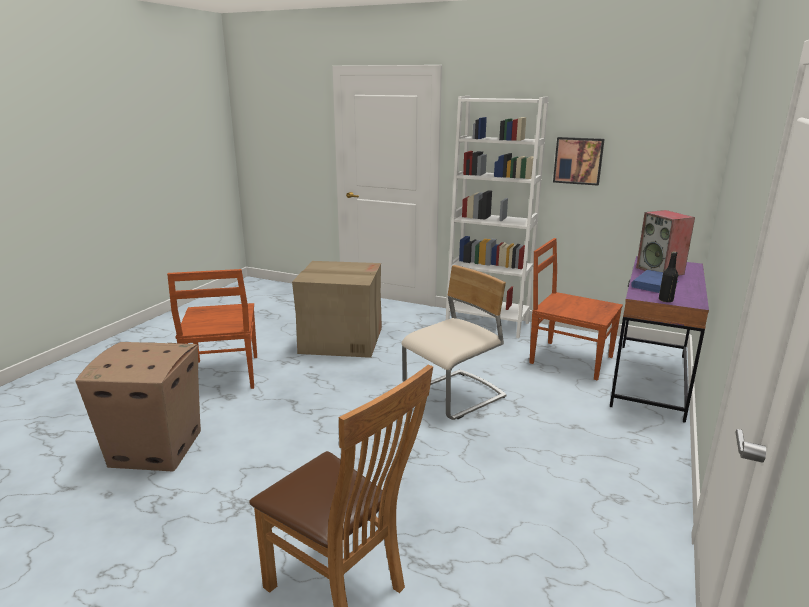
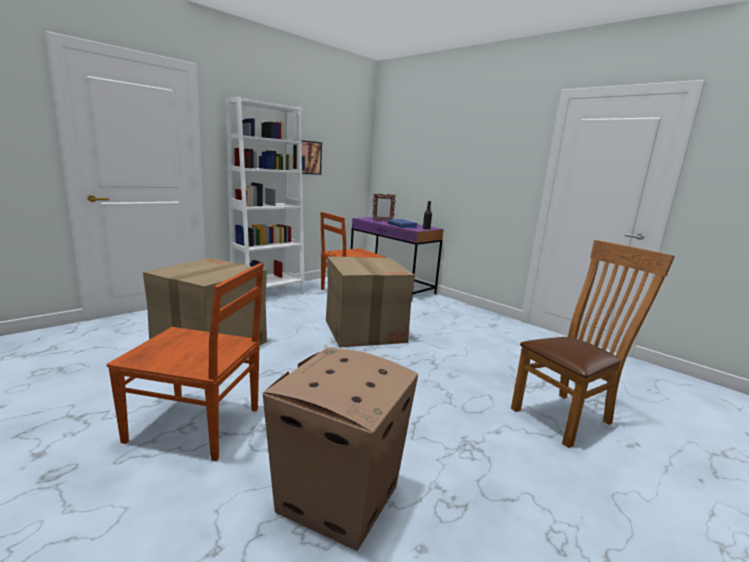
camera: 70 degrees left, 5 degrees down
beige chair [402,265,507,420] -> cardboard box [326,256,415,348]
speaker [636,210,695,276] -> picture frame [372,194,395,221]

